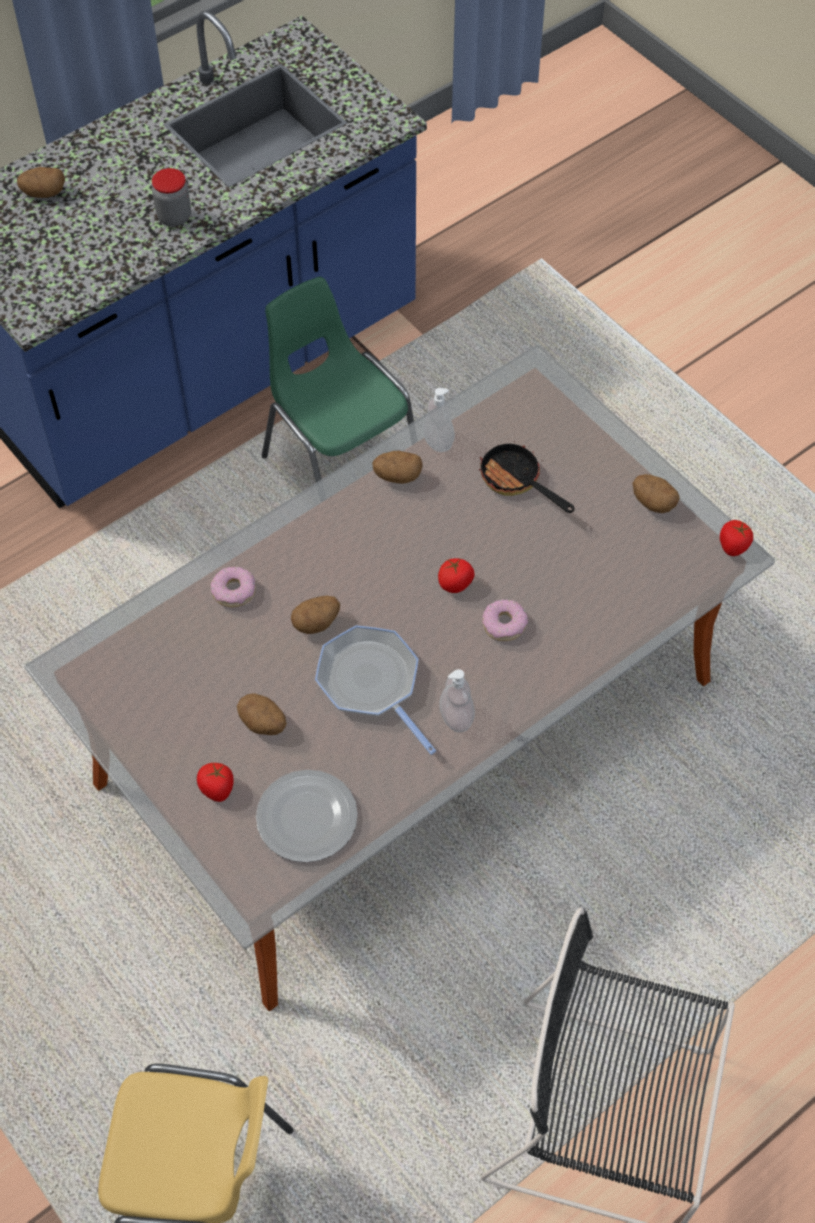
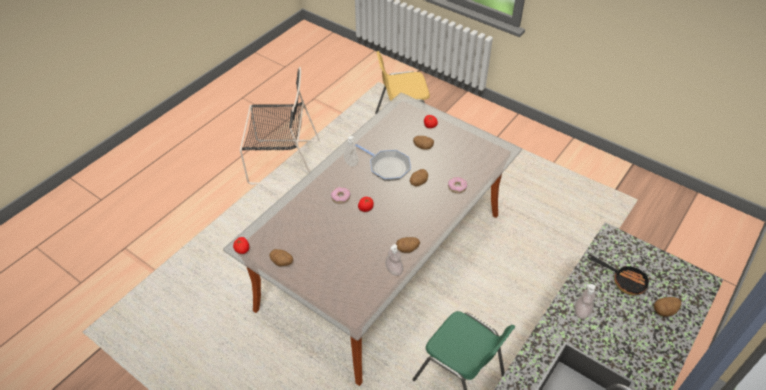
camera: 165 degrees right, 10 degrees down
jar [152,168,191,227] -> soap dispenser [575,284,596,319]
plate [256,770,358,863] -> none
frying pan [479,441,575,513] -> frying pan moved to [587,255,650,295]

